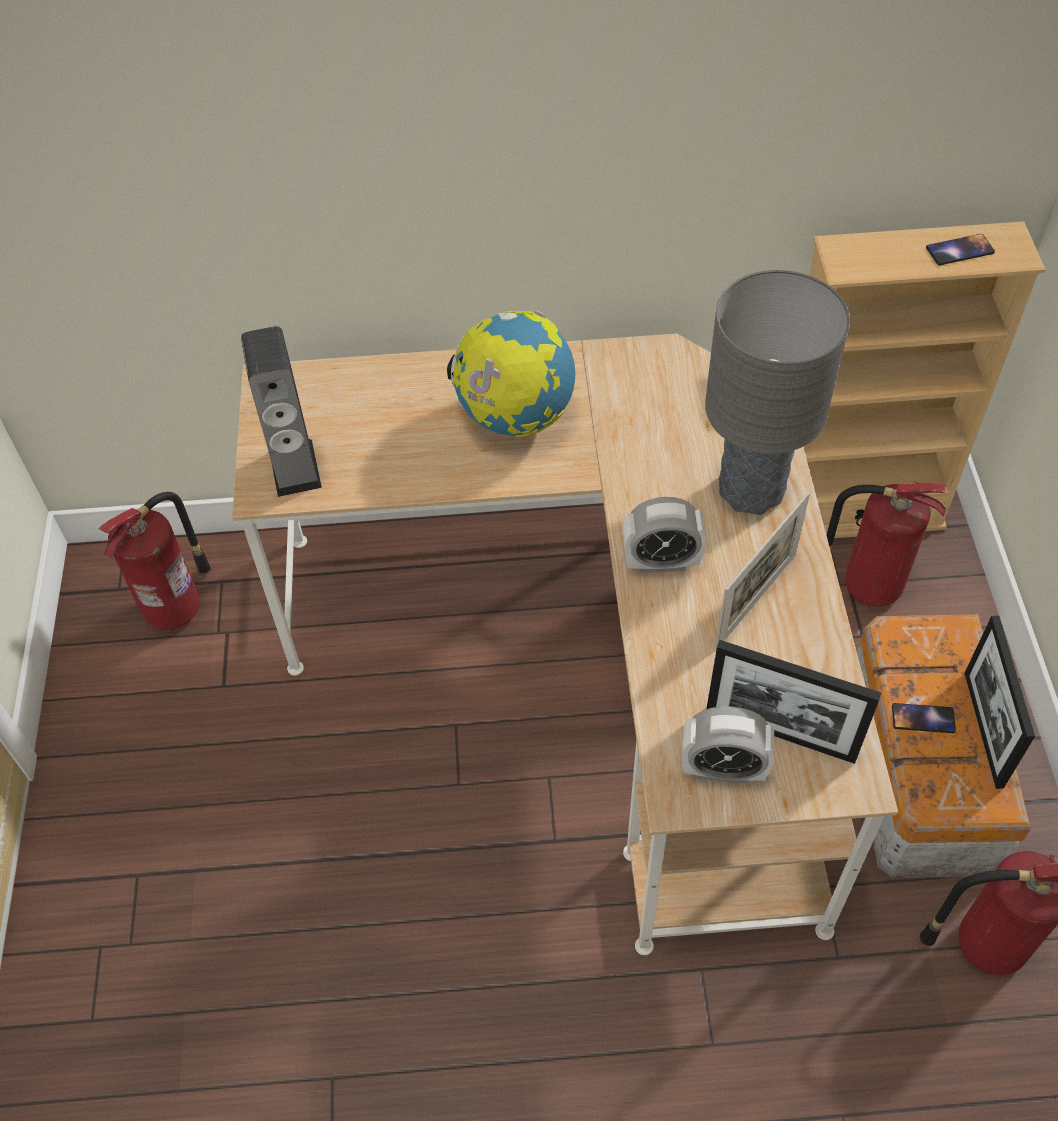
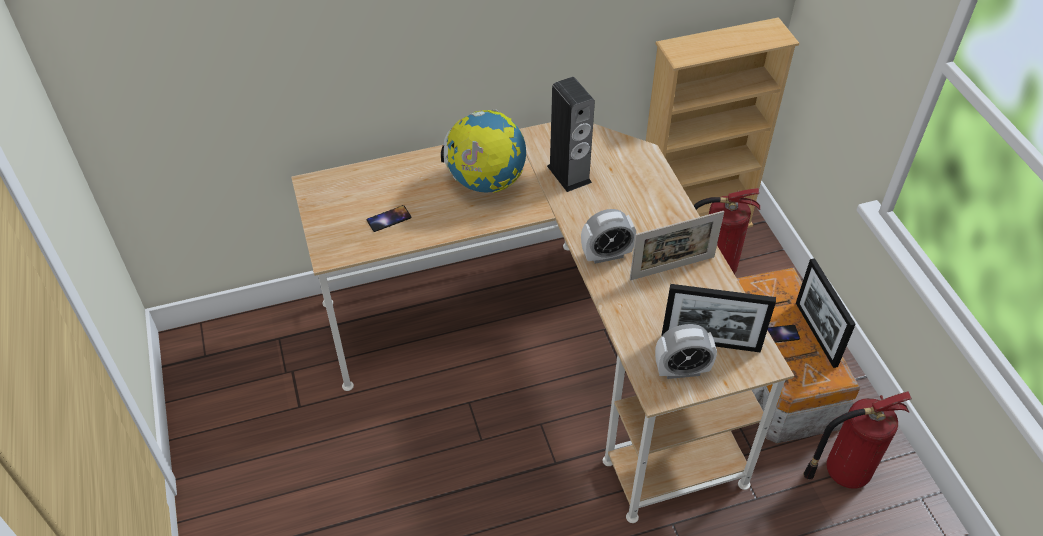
camera: 15 degrees left, 5 degrees down
fire extinguisher [99,492,211,630] -> none
speaker [241,326,322,497] -> speaker moved to [547,77,595,192]
grey table lamp [705,270,850,515] -> none
picture frame [715,492,810,649] -> picture frame turned 45 degrees clockwise [630,211,724,281]
phone [926,234,995,265] -> phone moved to [367,205,411,232]

